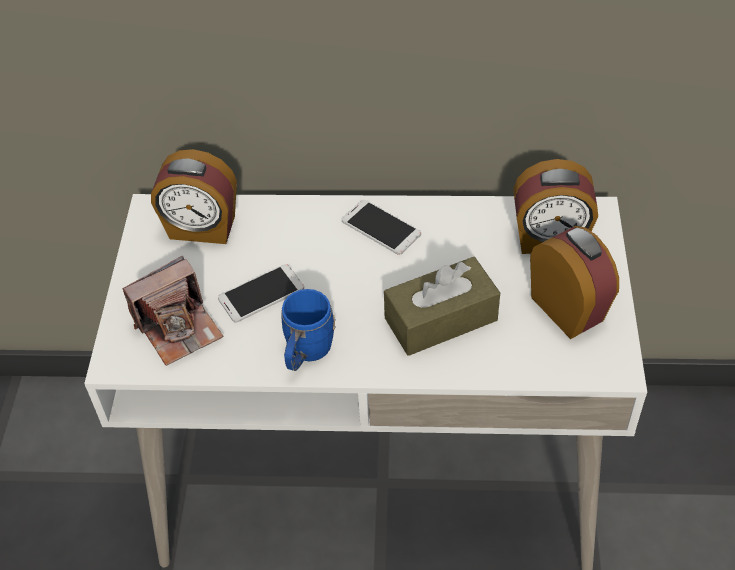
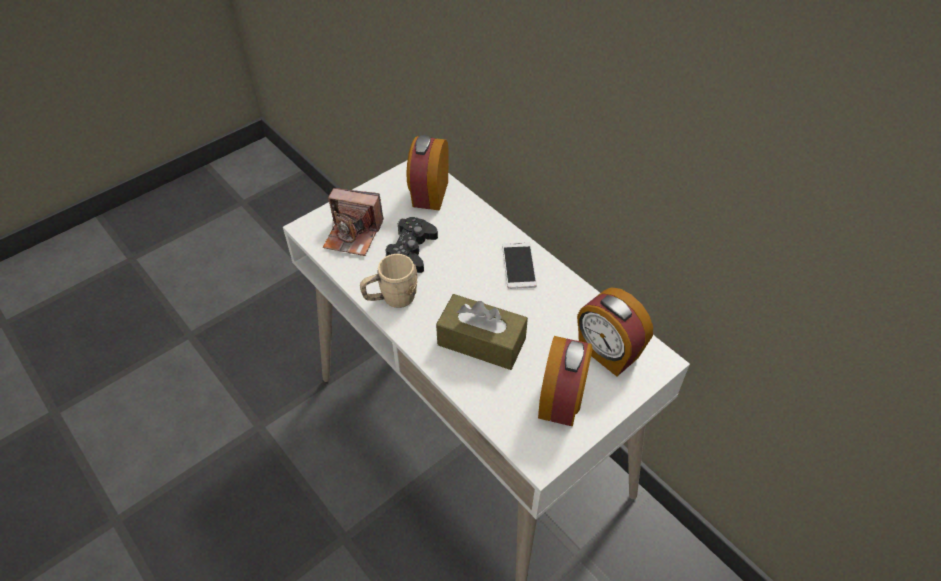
camera: 45 degrees right, 0 degrees up
alarm clock [151,149,237,244] -> alarm clock turned 45 degrees clockwise [406,135,449,211]
phone [218,264,304,322] -> black game controller [385,217,438,273]
blue mug [281,289,336,371] -> beige mug [360,254,417,308]

